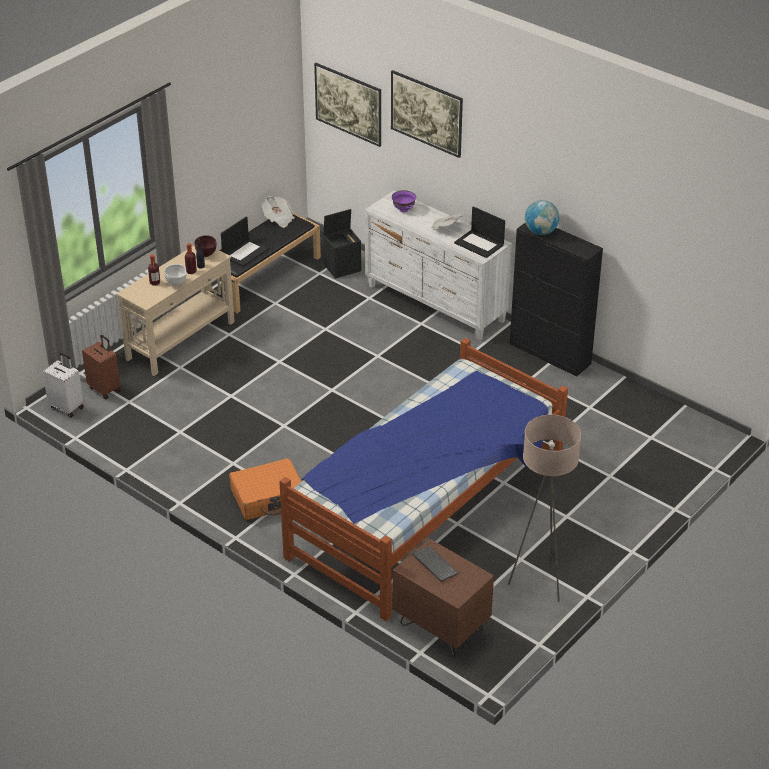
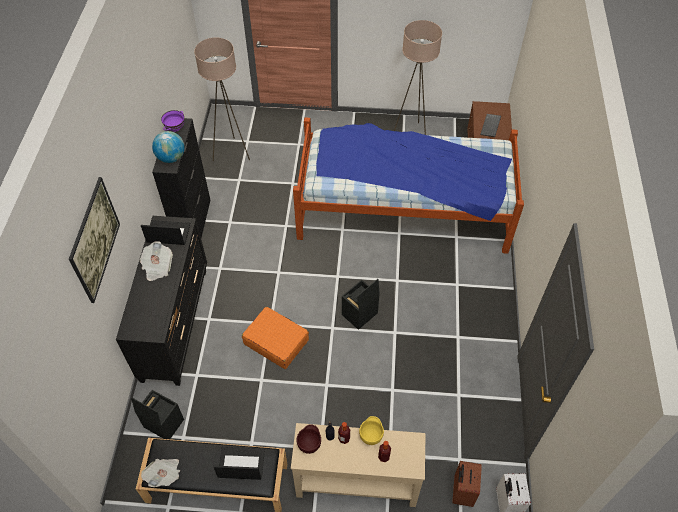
camera: 125 degrees left, 15 degrees up
white bowl [164,264,187,286] -> yellow bowl [359,416,384,445]
orange suitcase [229,458,302,520] -> orange suitcase moved to [242,307,309,369]
picture [314,63,381,147] -> none
white dresser [365,191,512,341] -> black dresser [116,216,207,386]
purple bowl [392,190,416,212] -> purple bowl moved to [161,110,184,132]
laptop [454,206,505,258] -> laptop turned 90 degrees counterclockwise [141,220,190,245]
none -> beige floor lamp [194,37,250,161]
none -> black storage box [342,279,380,330]

